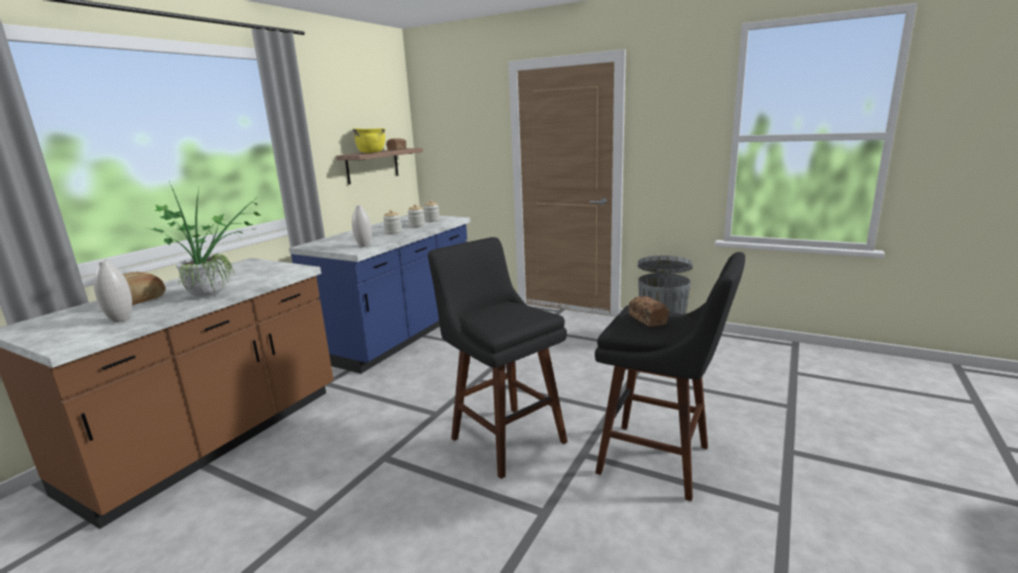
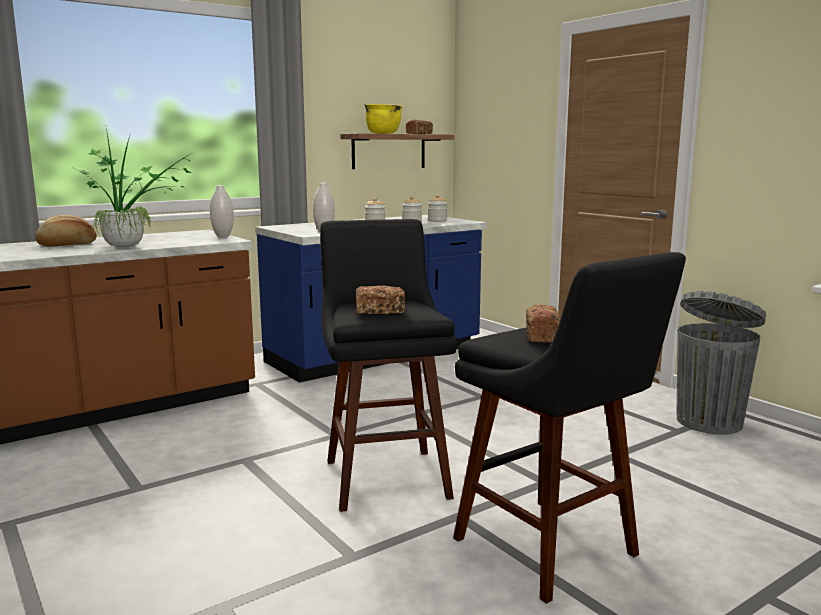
camera: 25 degrees right, 5 degrees down
white vase [94,260,132,322] -> white vase moved to [210,185,234,237]
none -> bread [356,286,405,314]

